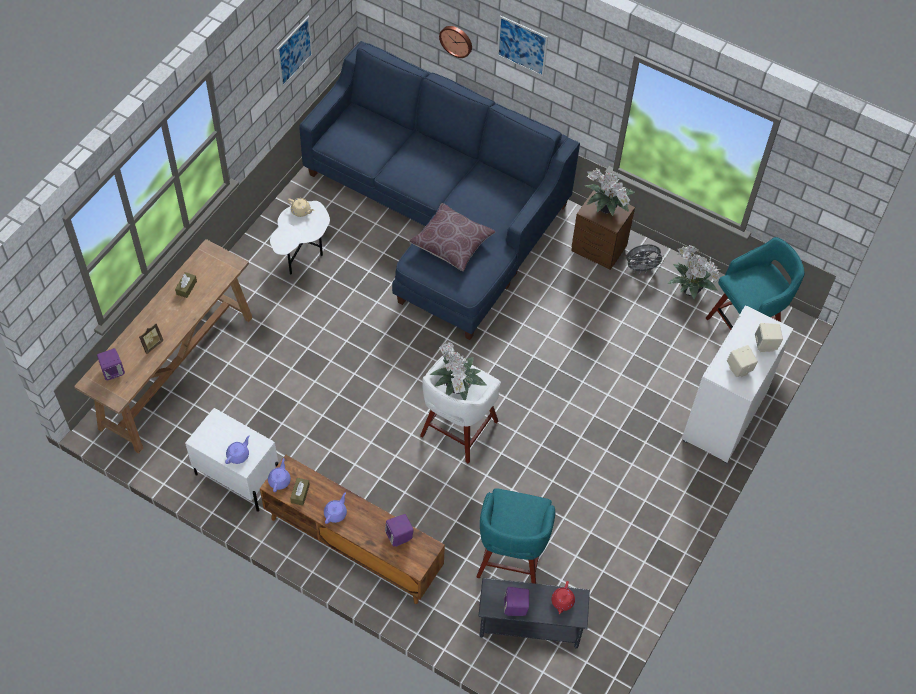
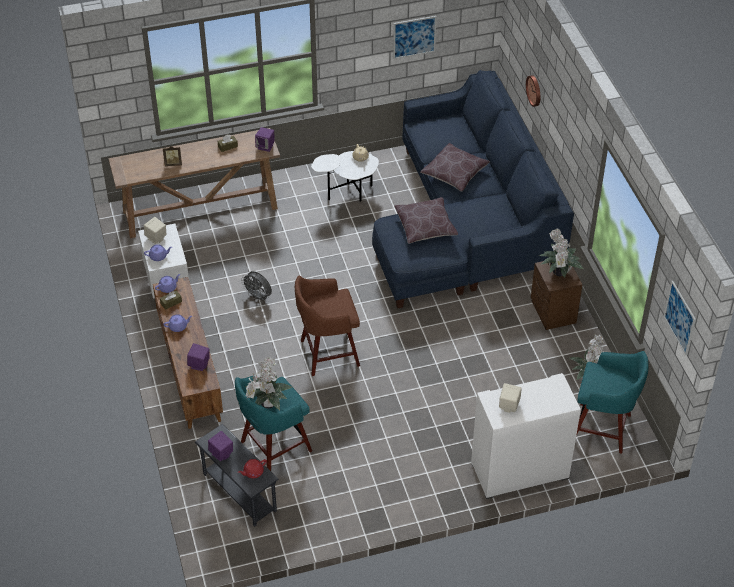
camera: 45 degrees right, 10 degrees down
purple speaker [97,348,125,381] -> purple speaker moved to [255,127,275,152]
white stool [420,356,501,464] -> brown stool [295,276,360,376]
potted plant [430,341,487,400] -> potted plant moved to [245,357,292,410]
picture [497,15,548,76] -> picture moved to [664,281,696,355]
grey fan [625,244,665,274] -> grey fan moved to [241,271,272,303]
beige speaker [755,323,783,352] -> beige speaker moved to [144,217,166,244]
none -> brown pillow [420,143,490,192]

